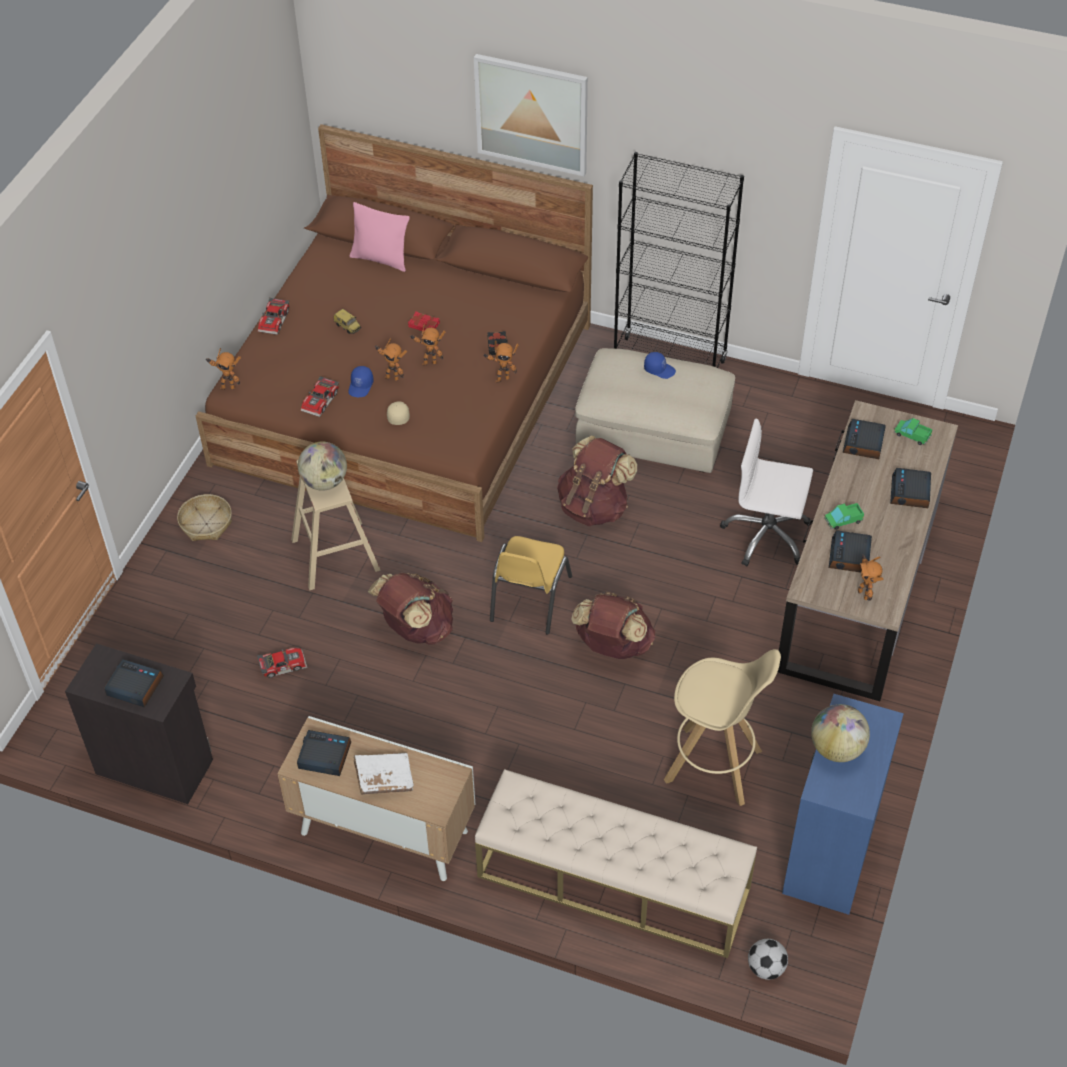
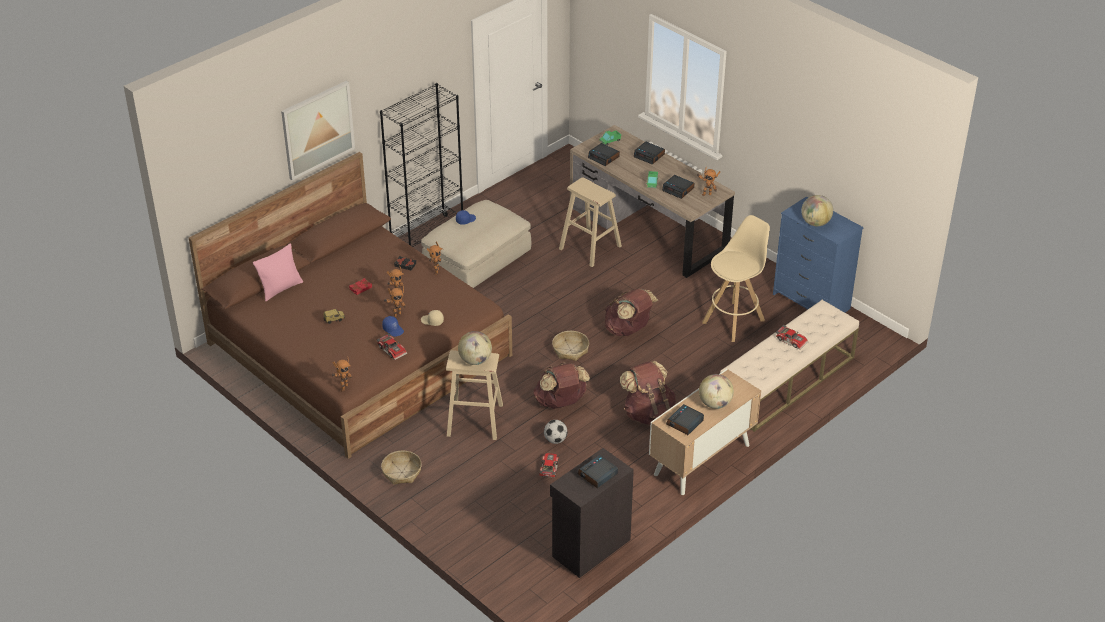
camera: 65 degrees left, 10 degrees down
toy car [258,298,290,335] -> toy car moved to [775,325,808,350]
white book [354,752,414,795] -> globe [699,374,734,409]
yellow chair [490,536,572,635] -> basket [552,331,589,361]
brown backpack [557,435,637,526] -> brown backpack moved to [620,361,676,425]
white office chair [720,419,813,566] -> beige stool [559,178,622,267]
football [748,939,788,980] -> football moved to [544,420,567,444]

